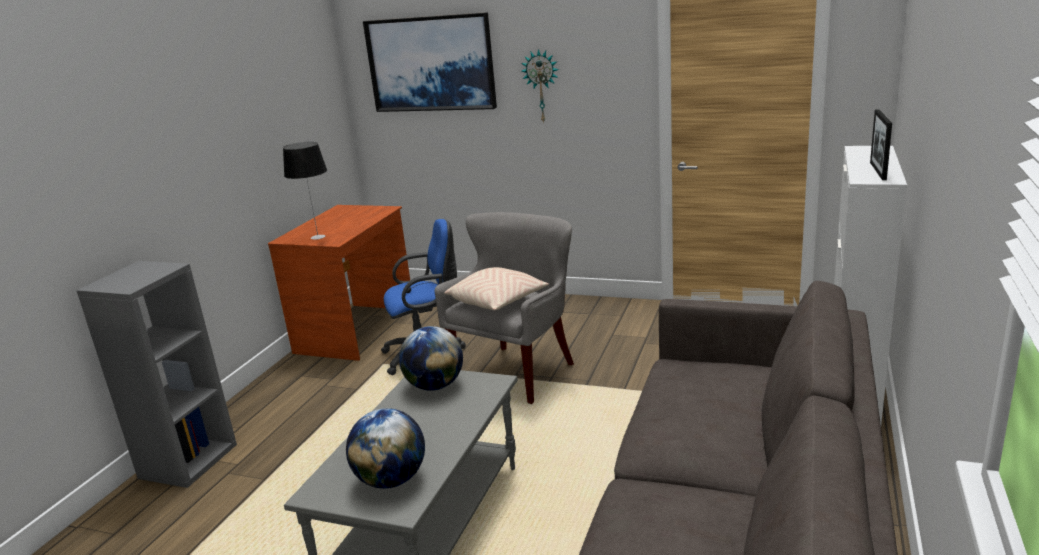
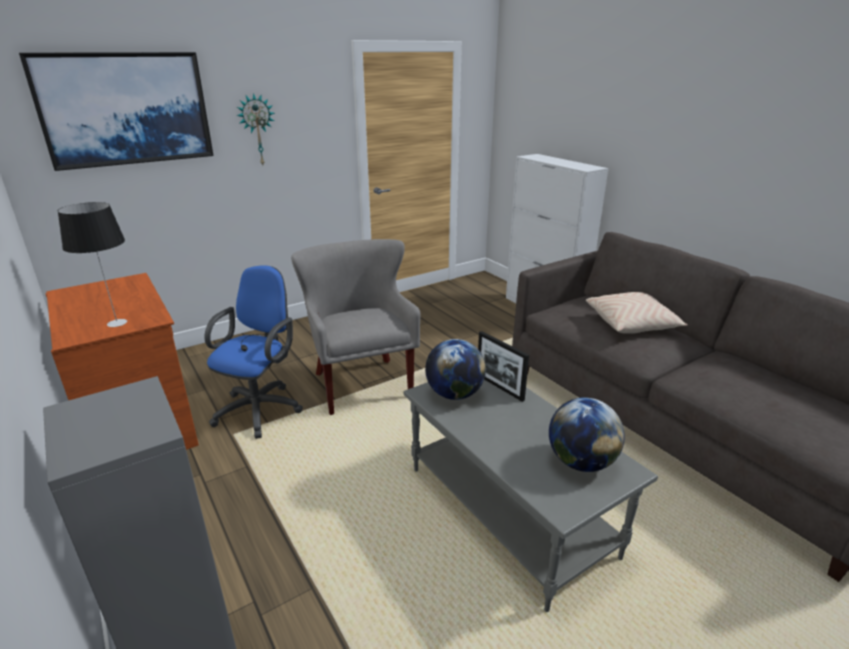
camera: 55 degrees left, 5 degrees up
beige pillow [444,267,549,311] -> beige pillow moved to [586,292,688,334]
picture frame [870,109,892,180] -> picture frame moved to [478,331,529,402]

